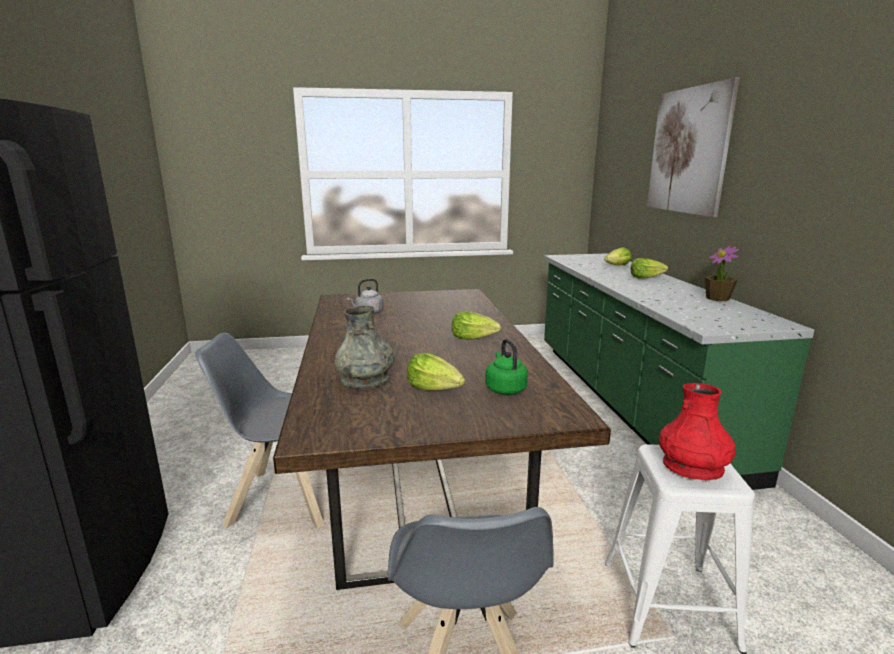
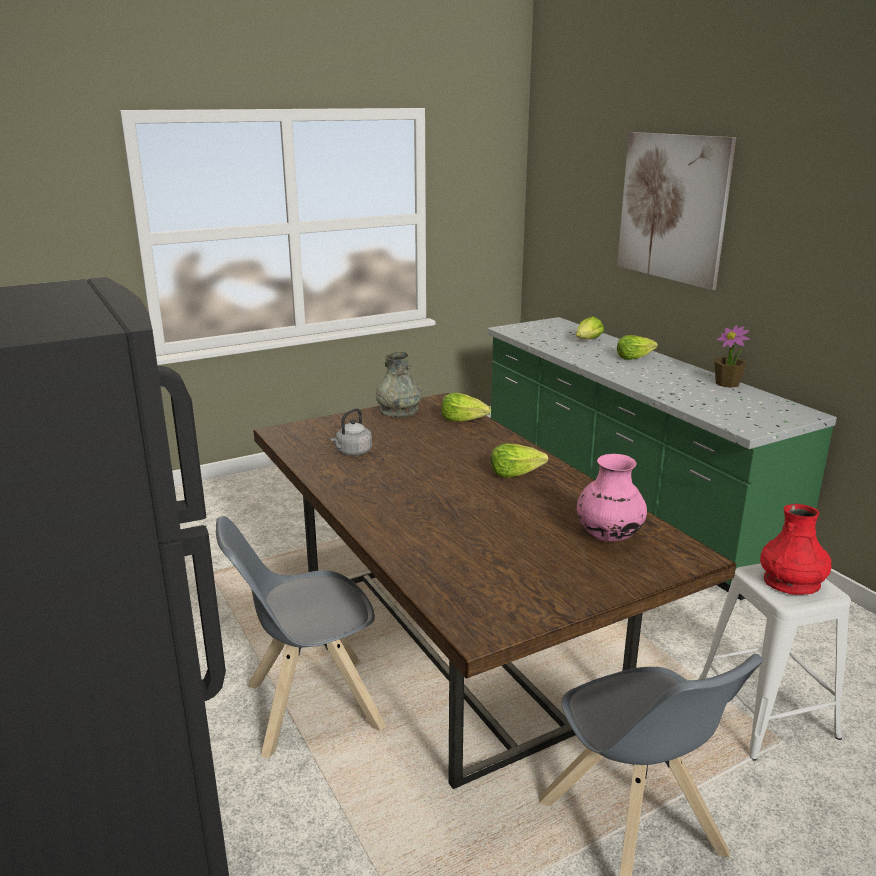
camera: 20 degrees left, 5 degrees up
grey vase [335,306,395,389] -> grey vase moved to [376,352,423,417]
lettuce [407,352,465,391] -> lettuce moved to [441,393,491,422]
green kettle [485,339,528,395] -> pink vase [577,454,647,542]

